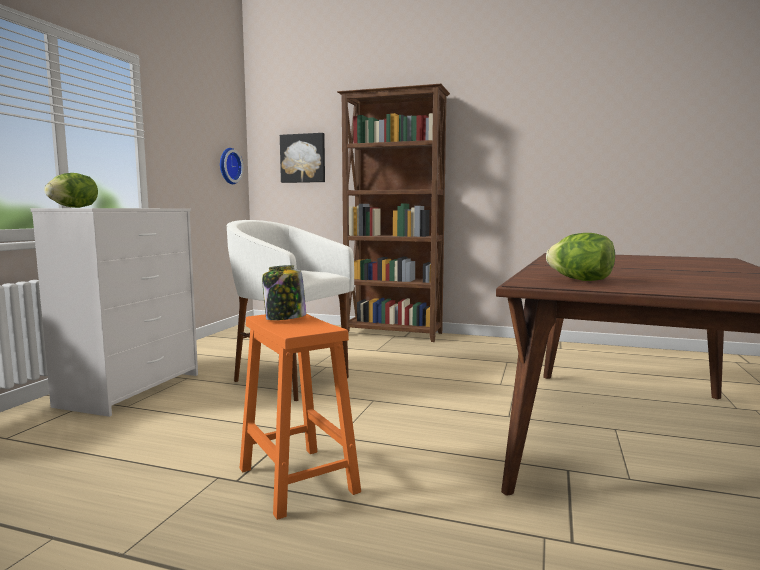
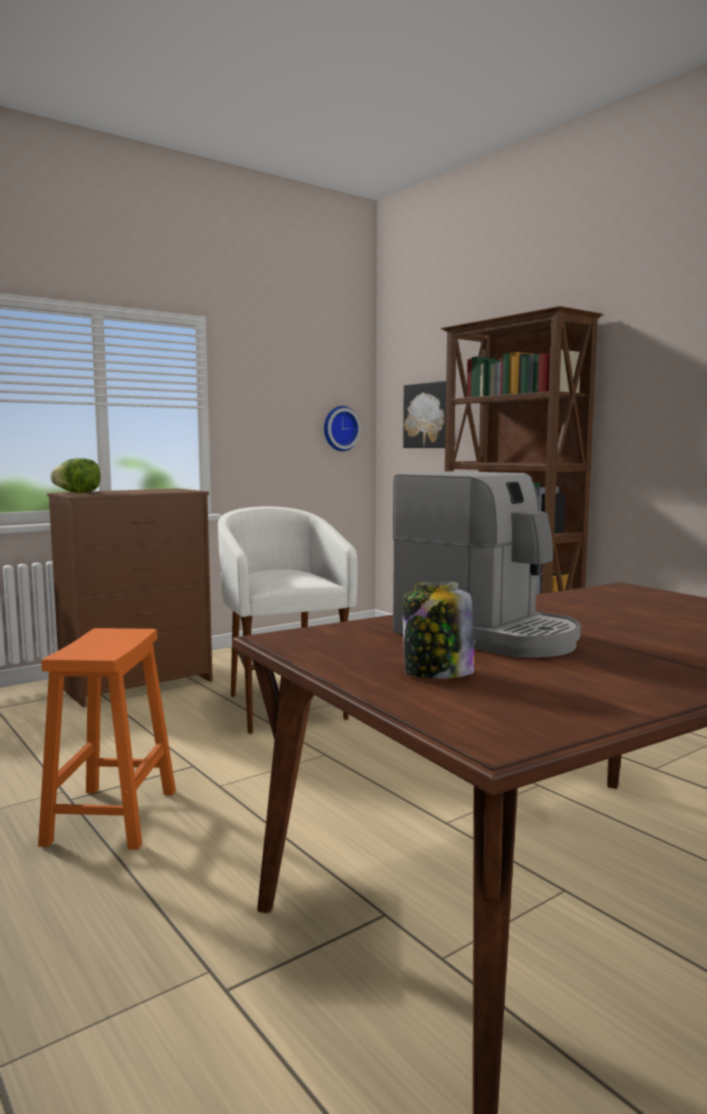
camera: 35 degrees right, 0 degrees up
white dresser [31,208,198,417] -> brown dresser [47,488,213,707]
jar [262,265,306,320] -> jar moved to [402,581,474,679]
lettuce [546,233,615,281] -> none
none -> coffee machine [393,471,581,658]

